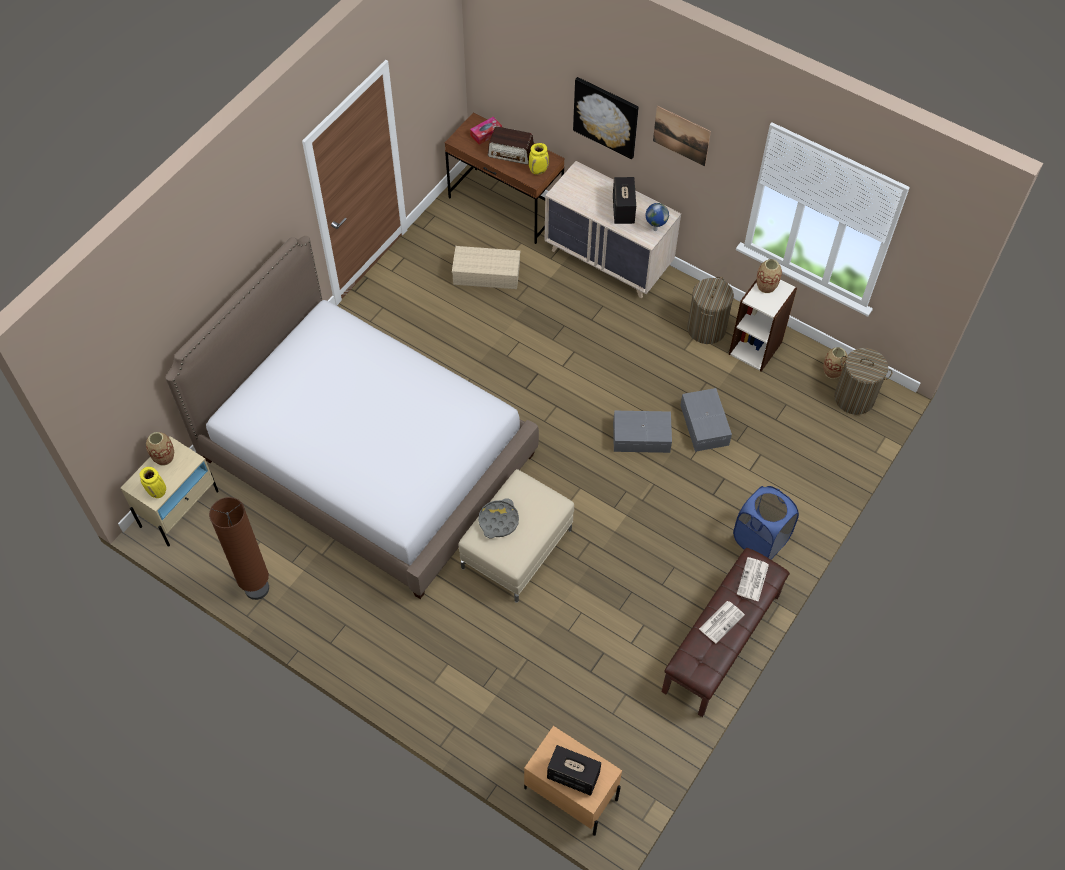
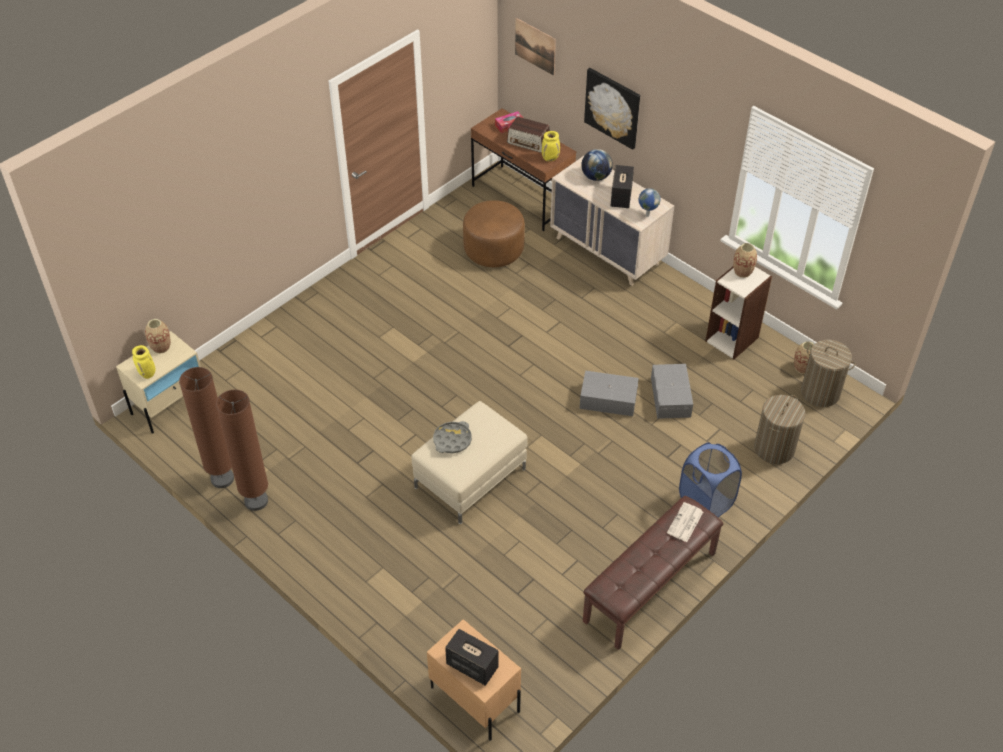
camera: 10 degrees right, 10 degrees down
bed [165,236,539,599] -> none
beige storage box [452,246,520,289] -> brown ottoman [463,200,525,267]
picture [653,106,711,166] -> picture moved to [515,18,556,76]
laundry basket [687,277,734,344] -> laundry basket moved to [754,395,805,464]
newspaper [699,601,745,643] -> none
none -> brown floor lamp [216,389,268,511]
none -> globe [581,149,613,181]

